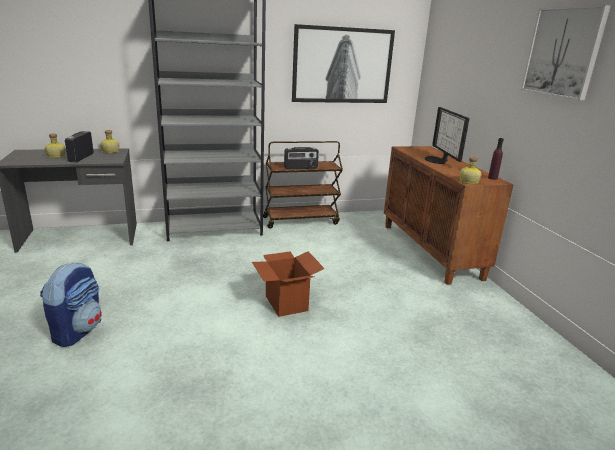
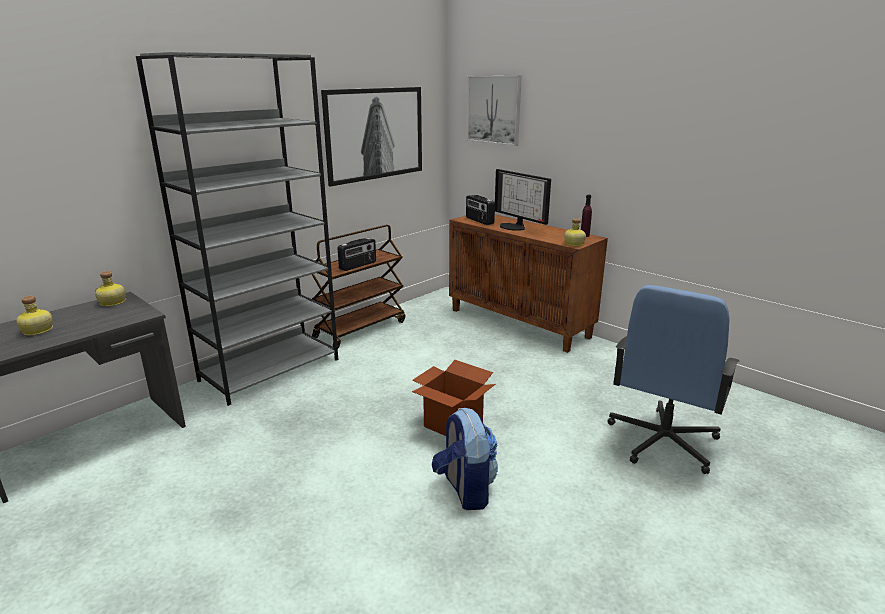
camera: 30 degrees left, 0 degrees up
backpack [40,262,102,347] -> backpack moved to [432,408,498,510]
radio [65,131,94,162] -> radio moved to [466,195,495,225]
picture [521,5,611,101] -> picture moved to [467,75,522,146]
none -> blue office chair [608,285,739,474]

